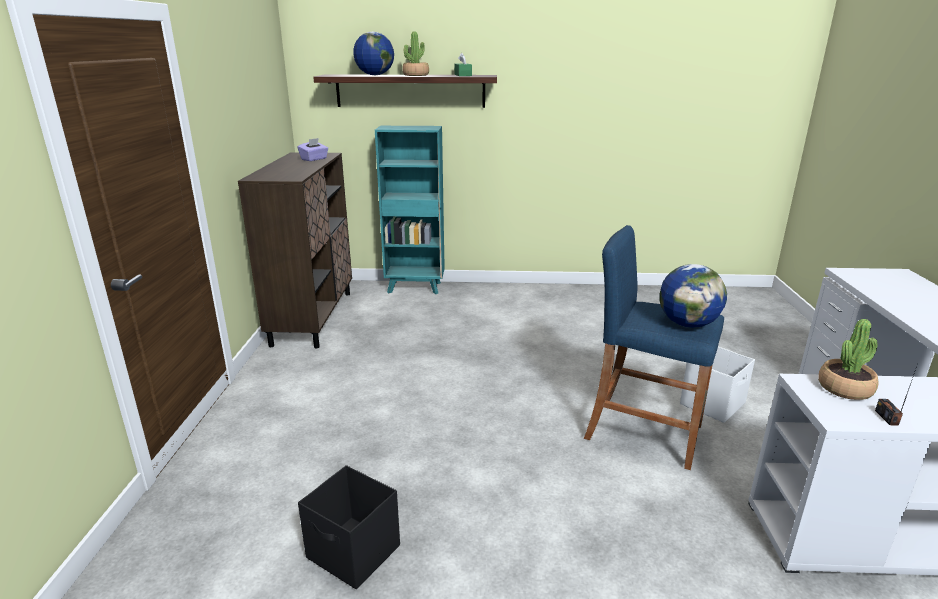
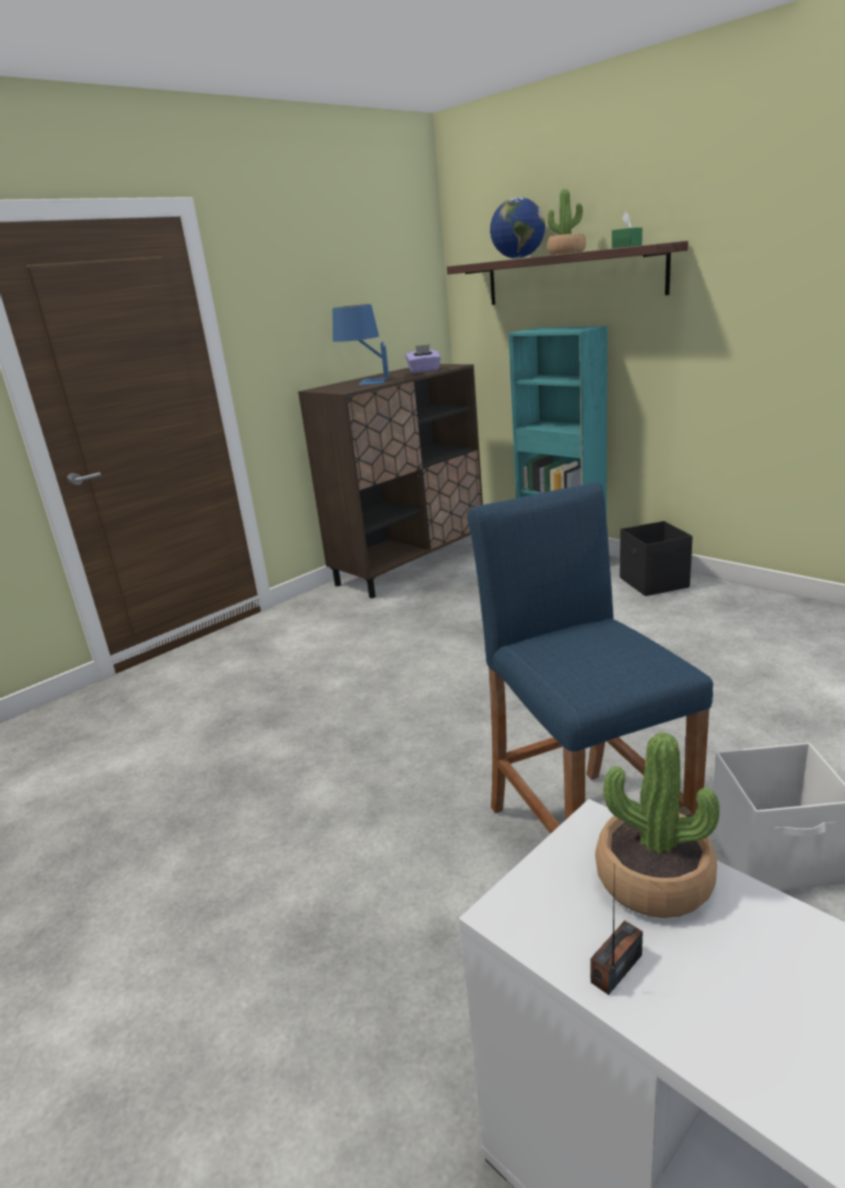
camera: 45 degrees right, 0 degrees up
black storage box [298,465,400,589] -> black storage box moved to [620,521,693,596]
globe [659,264,727,328] -> none
none -> blue table lamp [333,304,389,385]

